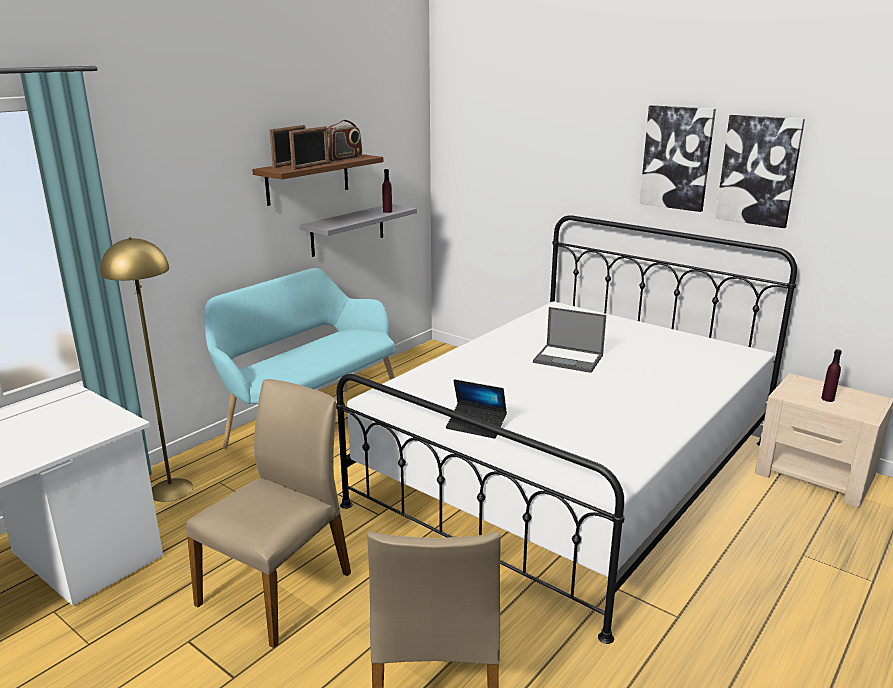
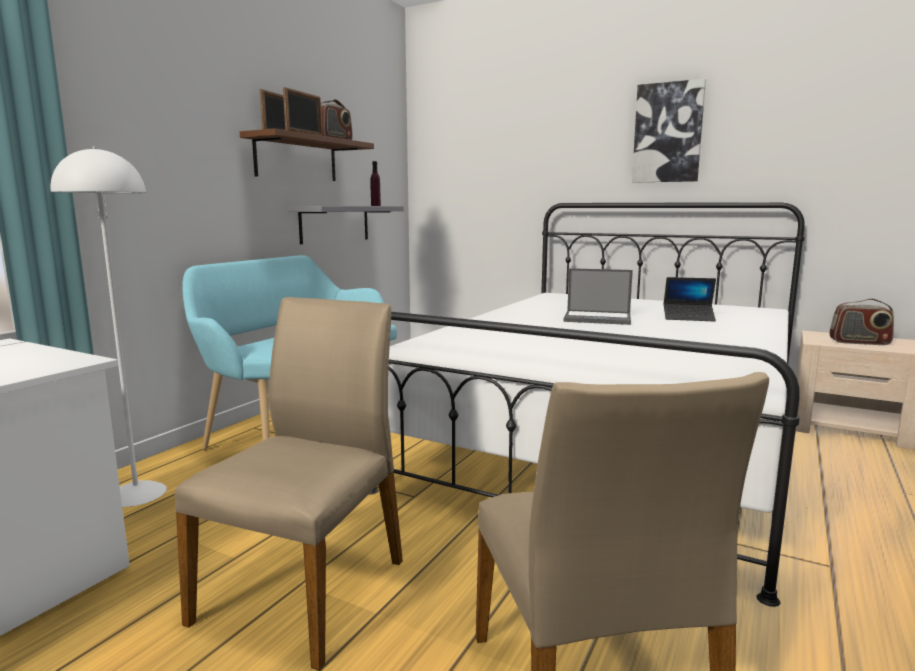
camera: 10 degrees left, 10 degrees down
yellow floor lamp [100,237,193,502] -> white floor lamp [51,147,167,507]
laptop [446,379,507,439] -> laptop moved to [664,277,716,322]
picture [715,115,805,228] -> none
purple bottle [821,349,842,402] -> radio [830,298,894,345]

